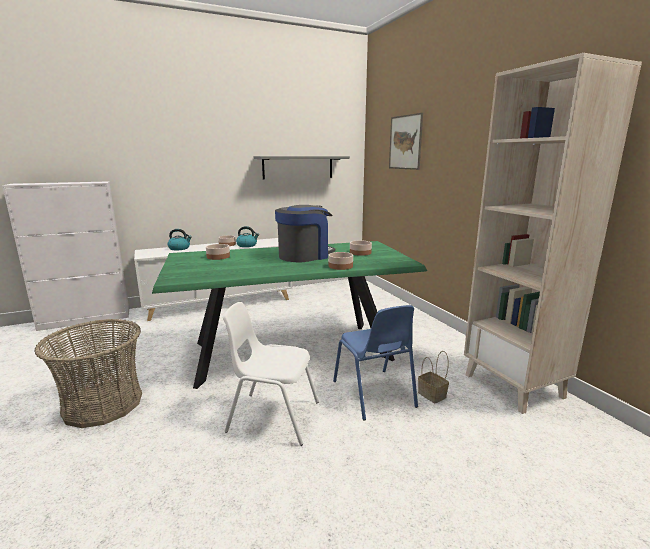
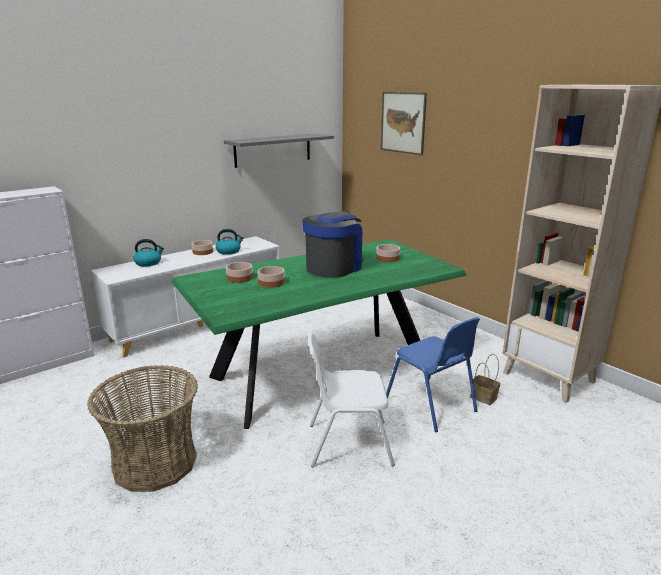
camera: 15 degrees left, 5 degrees up
bowl [328,252,353,270] -> bowl moved to [258,266,285,287]

